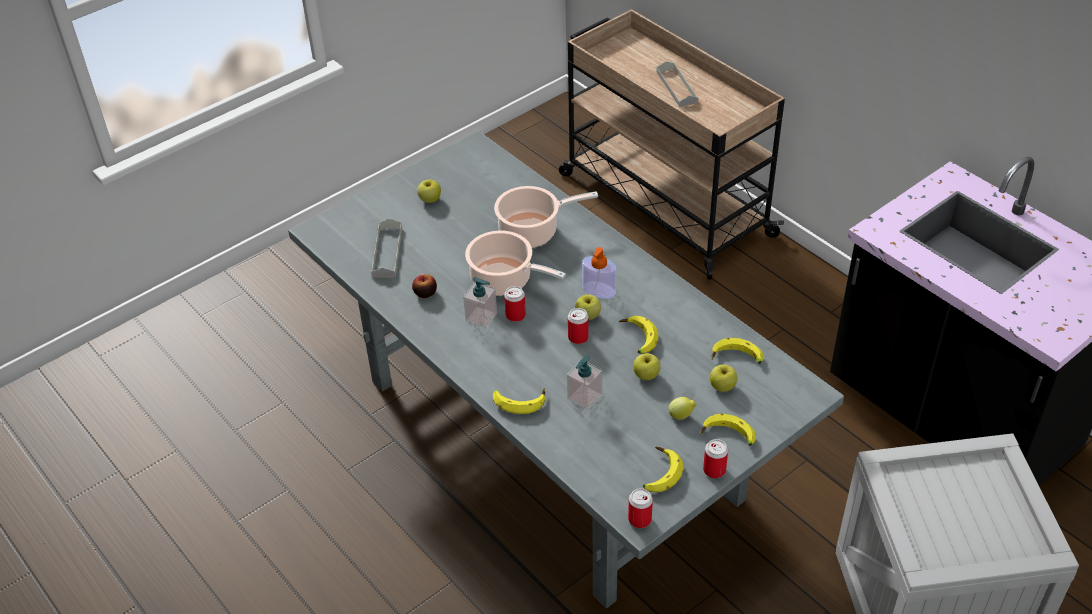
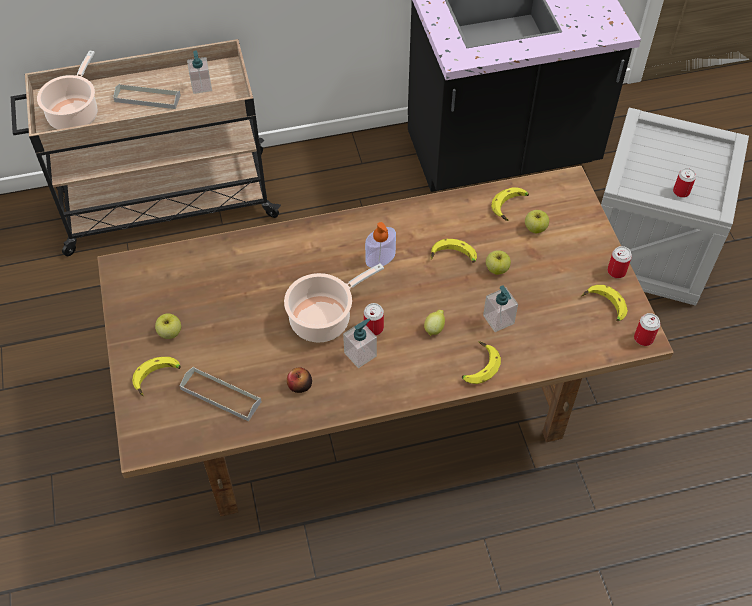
camera: 65 degrees left, 10 degrees up
grey dining table [288,131,844,609] -> brown dining table [97,166,674,516]
cooking pot [494,186,598,248] -> cooking pot moved to [37,50,97,130]
can [568,308,589,344] -> can moved to [673,168,696,198]
apple [575,295,601,320] -> none
lemon [669,397,697,420] -> lemon moved to [424,310,445,336]
banana [700,414,756,446] -> banana moved to [132,357,181,396]
none -> soap dispenser [187,50,212,94]

